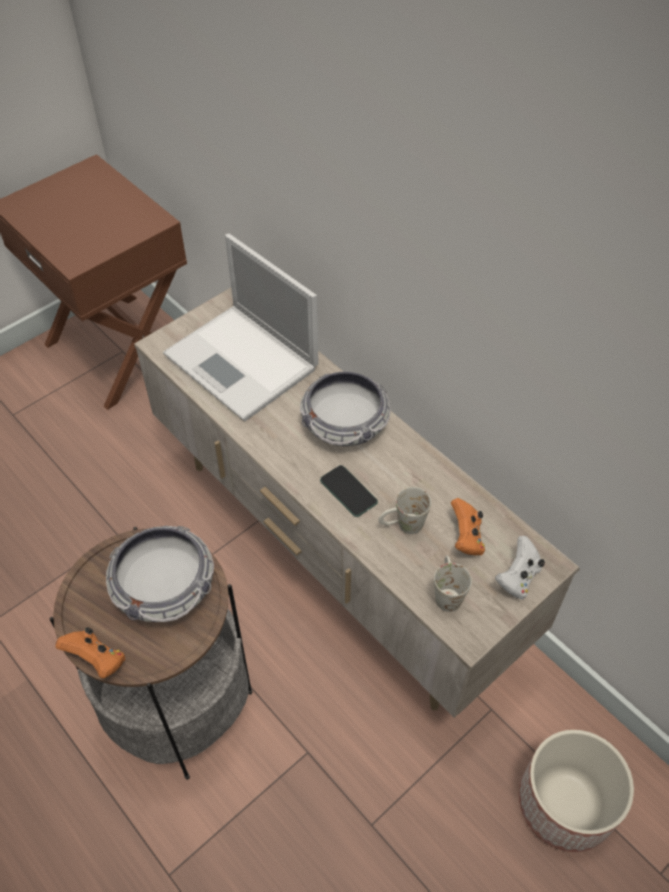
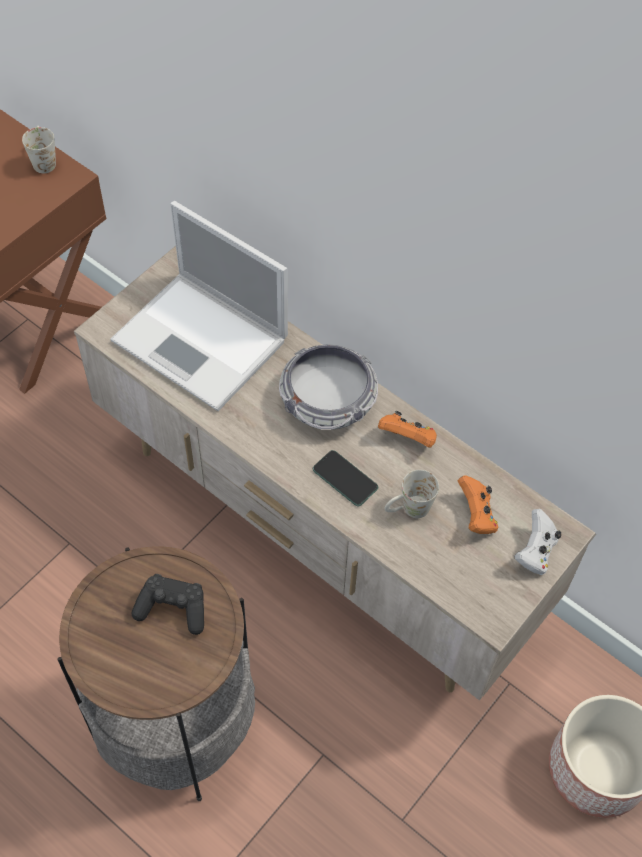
camera: 10 degrees left, 5 degrees up
orange game controller [56,627,125,678] -> orange game controller moved to [378,411,437,448]
bowl [106,526,214,622] -> black game controller [131,574,204,635]
white mug [434,555,472,612] -> white mug moved to [22,126,56,173]

